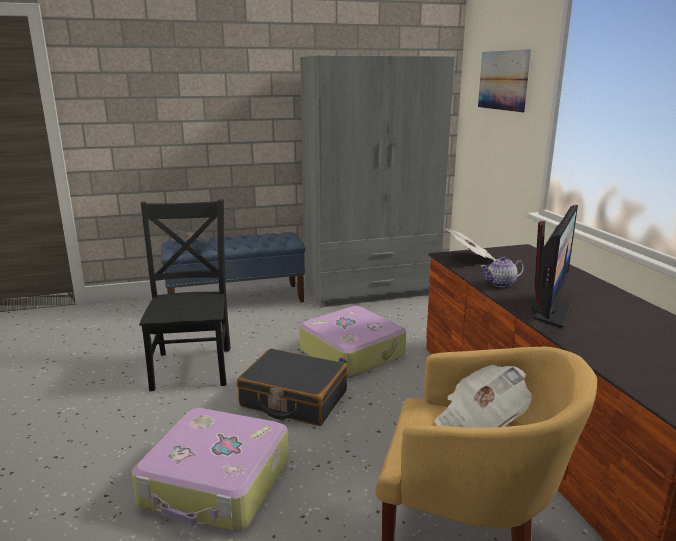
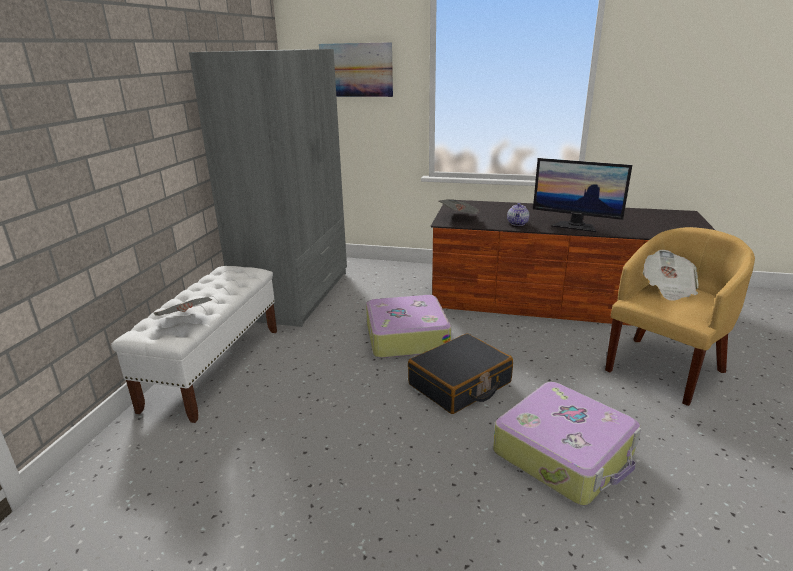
camera: 60 degrees left, 5 degrees up
black chair [139,199,230,391] -> none
blue bench [161,232,306,302] -> white bench [111,266,277,423]
monitor [531,205,578,328] -> monitor turned 150 degrees clockwise [533,158,632,232]

